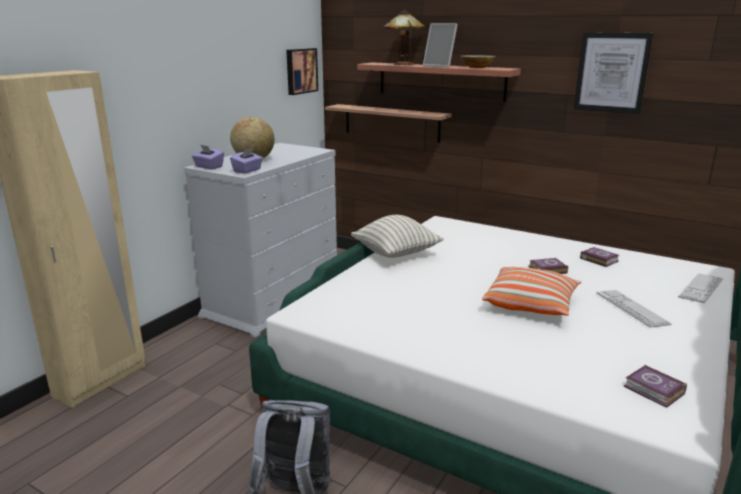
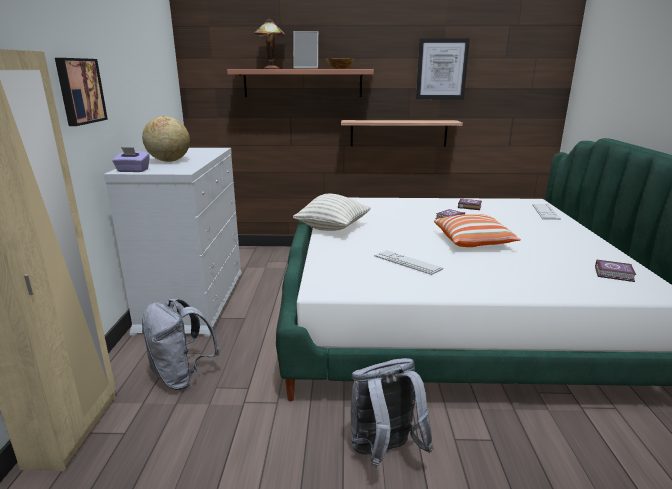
camera: 30 degrees left, 0 degrees up
purple tissue box [230,148,263,174] -> none
picture [286,48,318,95] -> picture moved to [55,58,108,126]
shelf [325,104,452,143] -> shelf moved to [341,120,463,147]
keyboard [597,290,672,328] -> keyboard moved to [374,250,443,275]
none -> grey backpack [142,298,220,390]

